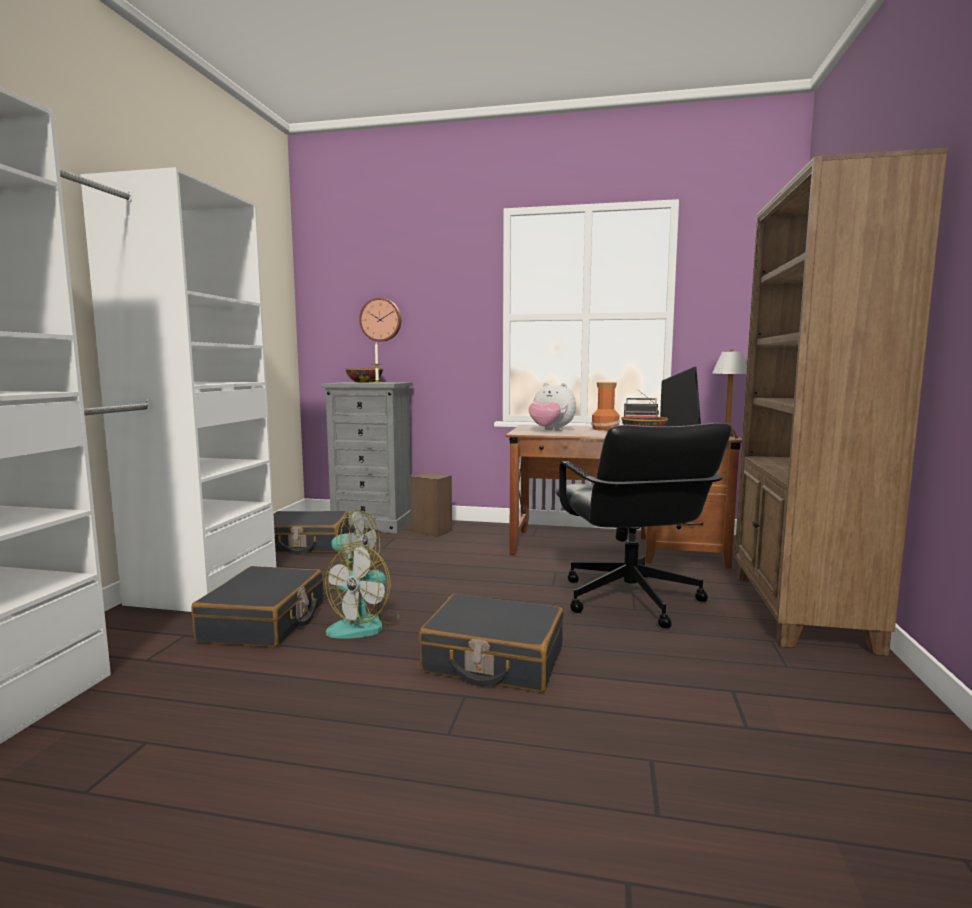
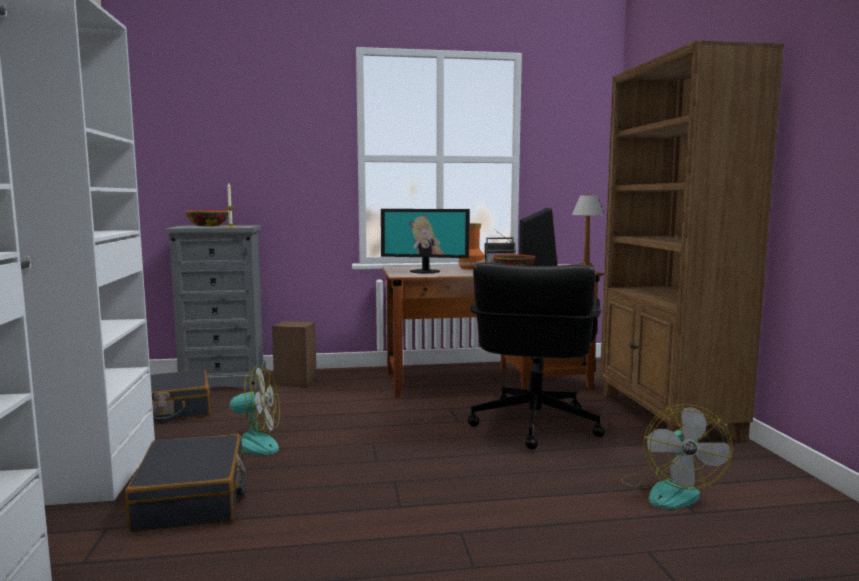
camera: 20 degrees left, 0 degrees up
fan [325,544,399,639] -> fan moved to [621,404,733,509]
wall clock [359,298,401,342] -> none
black suitcase [419,594,563,692] -> none
plush toy [529,383,576,431] -> monitor [381,209,470,273]
black office chair [555,423,732,628] -> black office chair turned 45 degrees clockwise [468,262,605,449]

